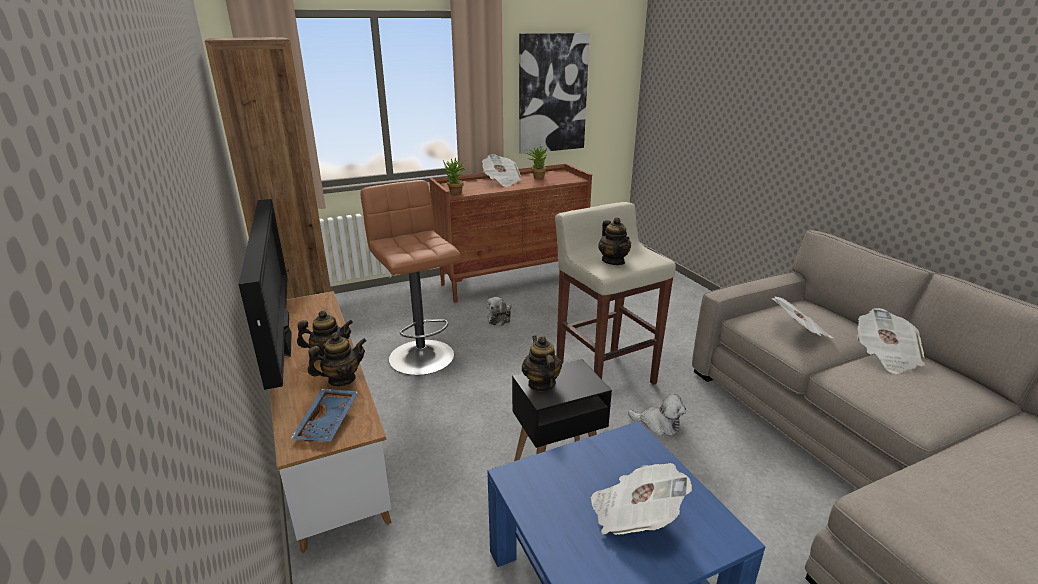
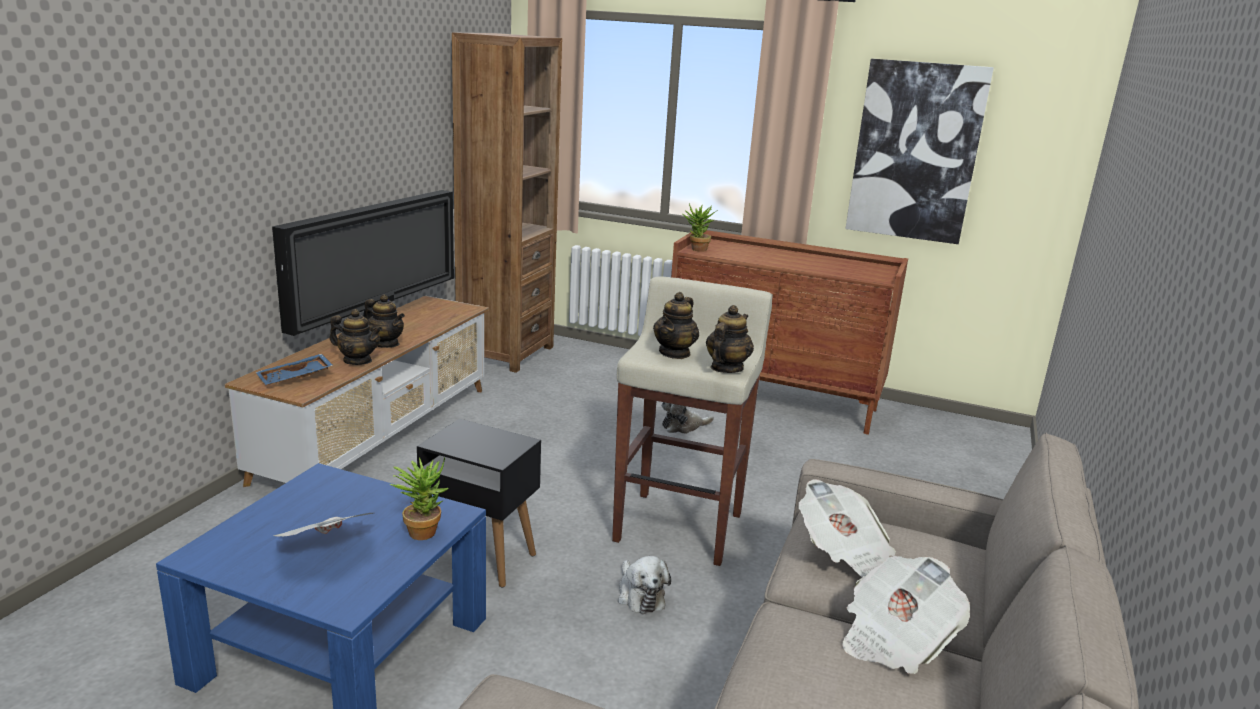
camera: 45 degrees right, 5 degrees down
brown stool [360,180,461,375] -> none
newspaper [482,154,522,187] -> none
teapot [522,335,562,392] -> teapot moved to [706,305,754,373]
potted plant [526,146,547,179] -> potted plant moved to [389,457,449,540]

